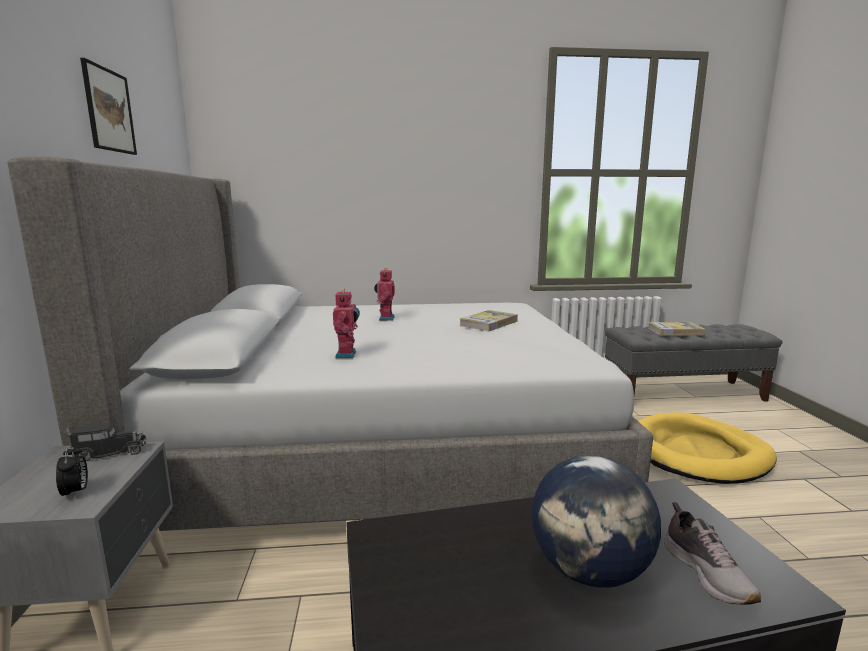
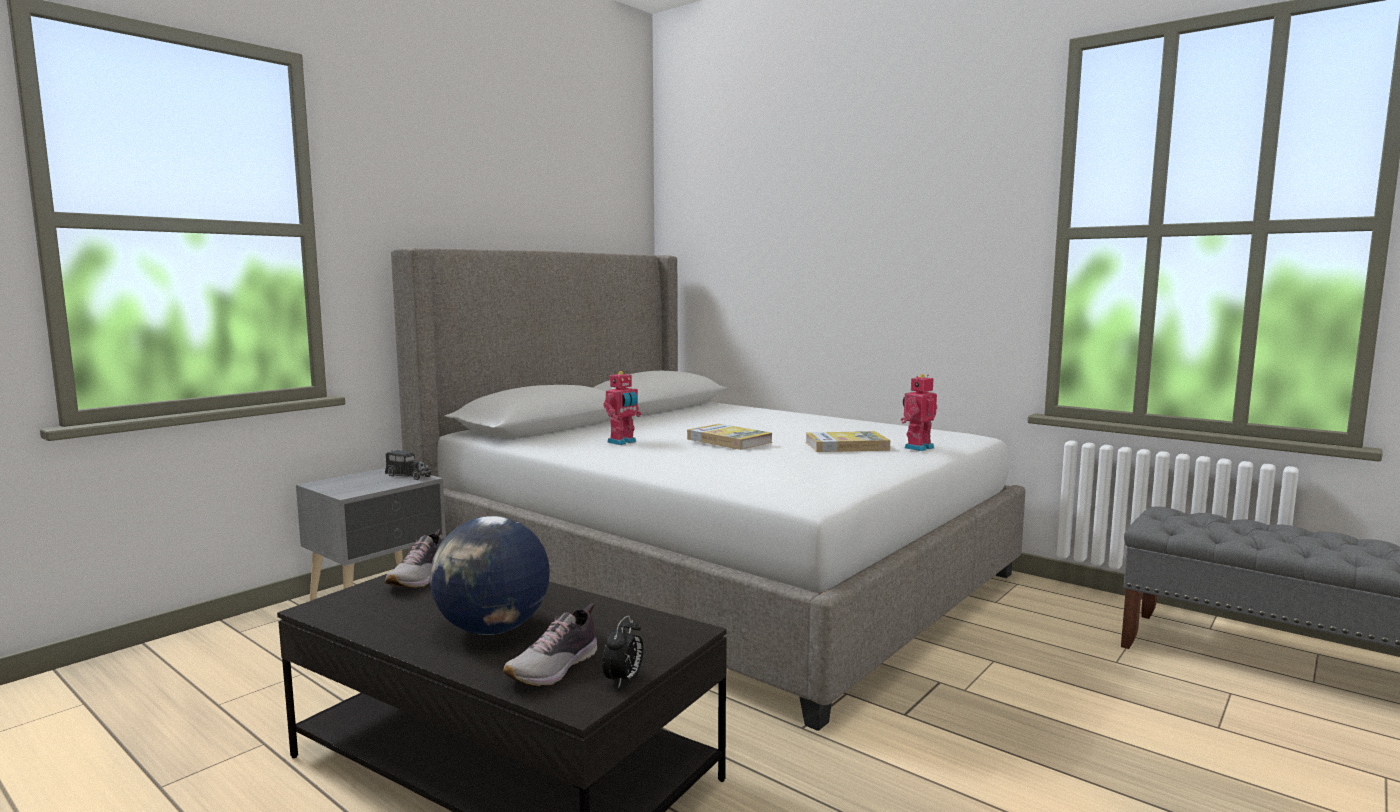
camera: 45 degrees right, 5 degrees down
alarm clock [56,444,88,499] -> alarm clock moved to [602,616,643,688]
picture [80,58,137,155] -> none
toy robot [374,268,395,321] -> toy robot moved to [901,374,937,451]
yellow dog bed [638,412,777,484] -> none
book [648,322,705,335] -> book moved to [687,424,772,450]
none -> shoe [385,529,442,588]

